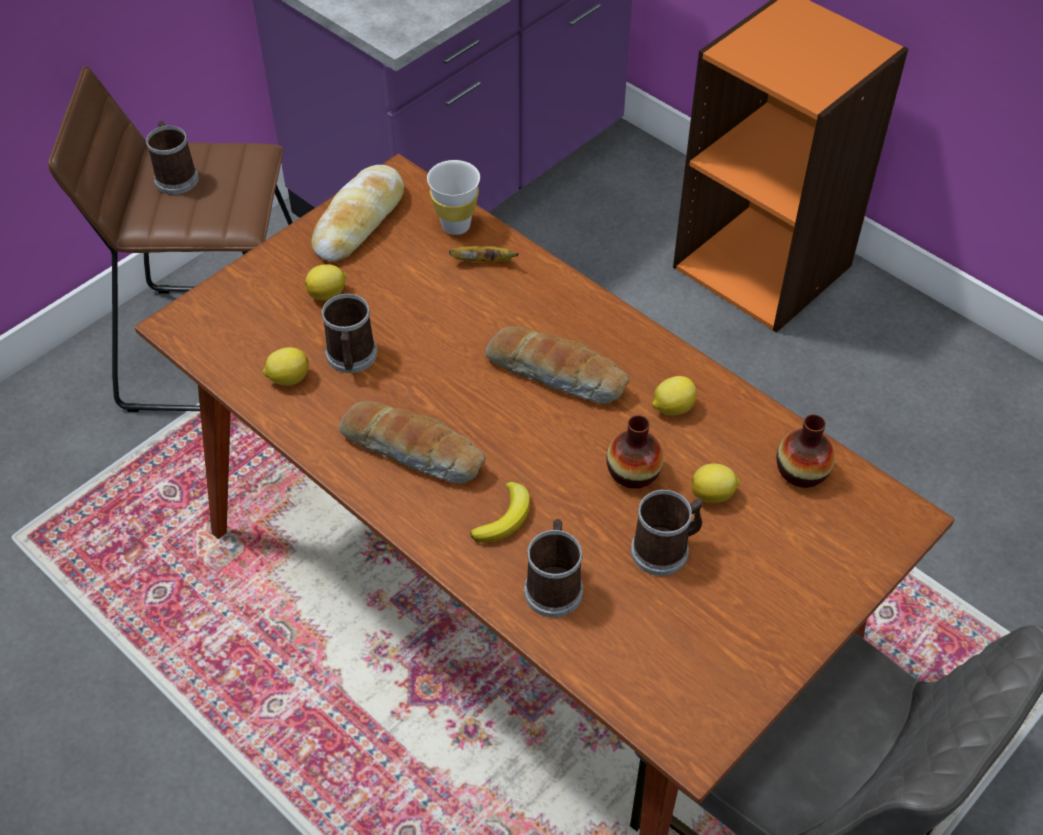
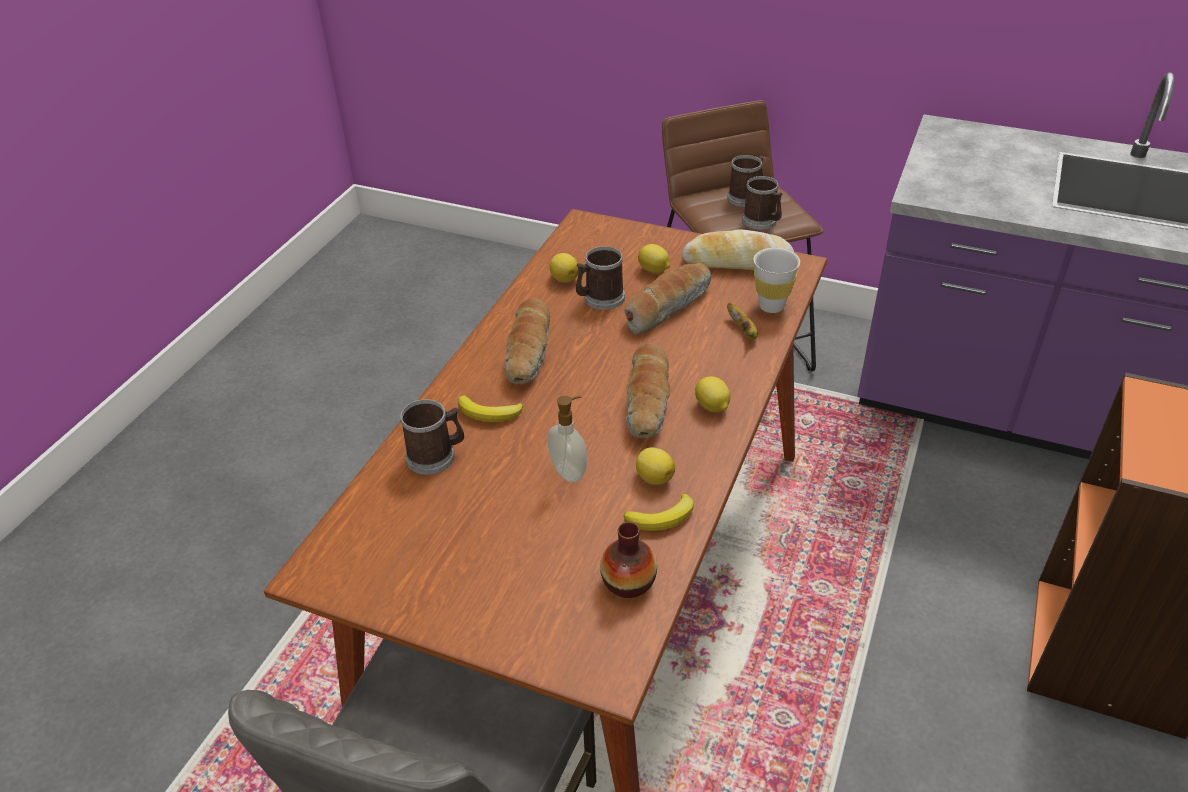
camera: 70 degrees right, 10 degrees down
vase [606,415,664,489] -> soap dispenser [547,396,587,483]
mug [631,490,703,576] -> mug moved to [742,176,782,230]
lemon [691,463,740,503] -> lemon moved to [695,376,731,412]
none -> bread [624,263,711,335]
none -> banana [624,493,694,531]

